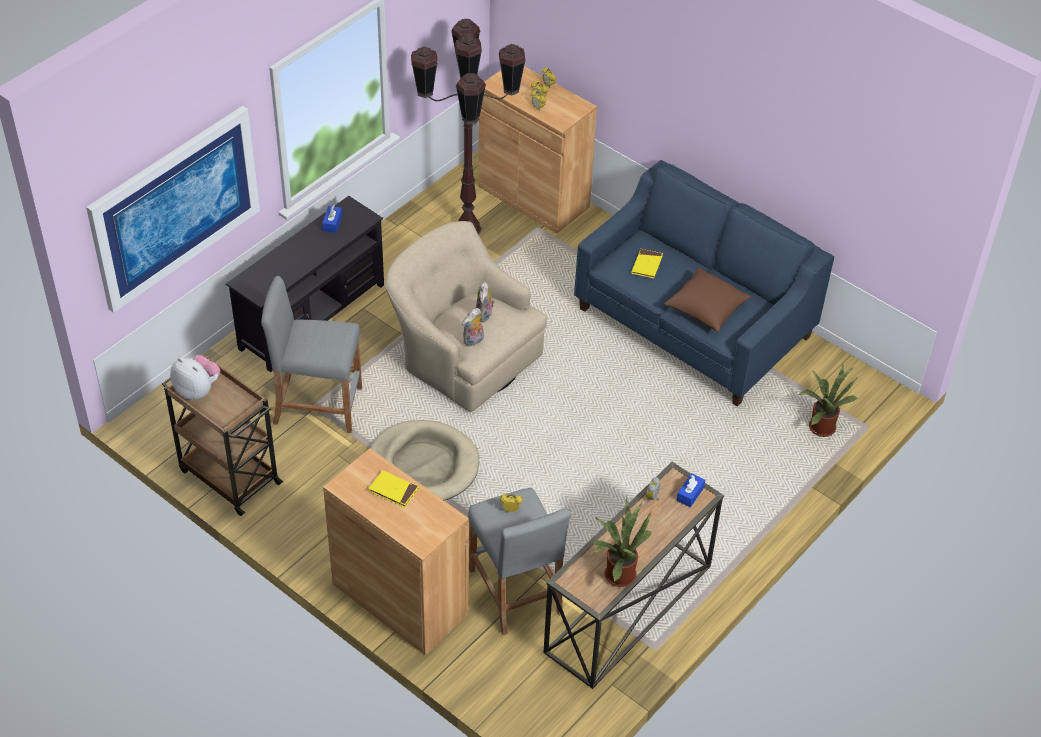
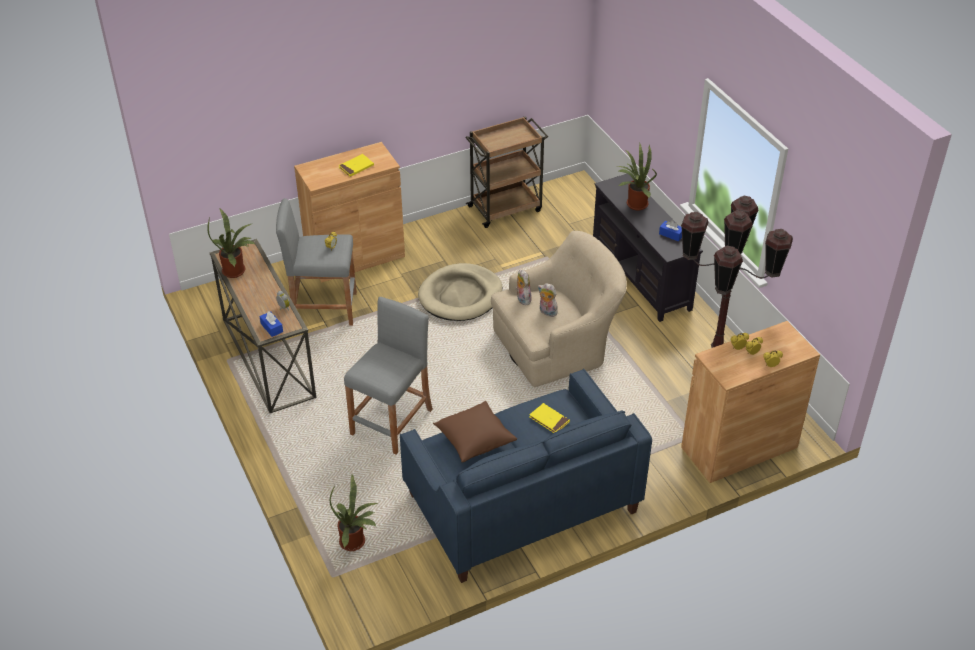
camera: 115 degrees right, 5 degrees down
picture [86,106,260,313] -> none
plush toy [170,355,220,400] -> none
grey stool [261,276,362,433] -> grey stool moved to [344,297,433,454]
none -> potted plant [618,143,657,210]

